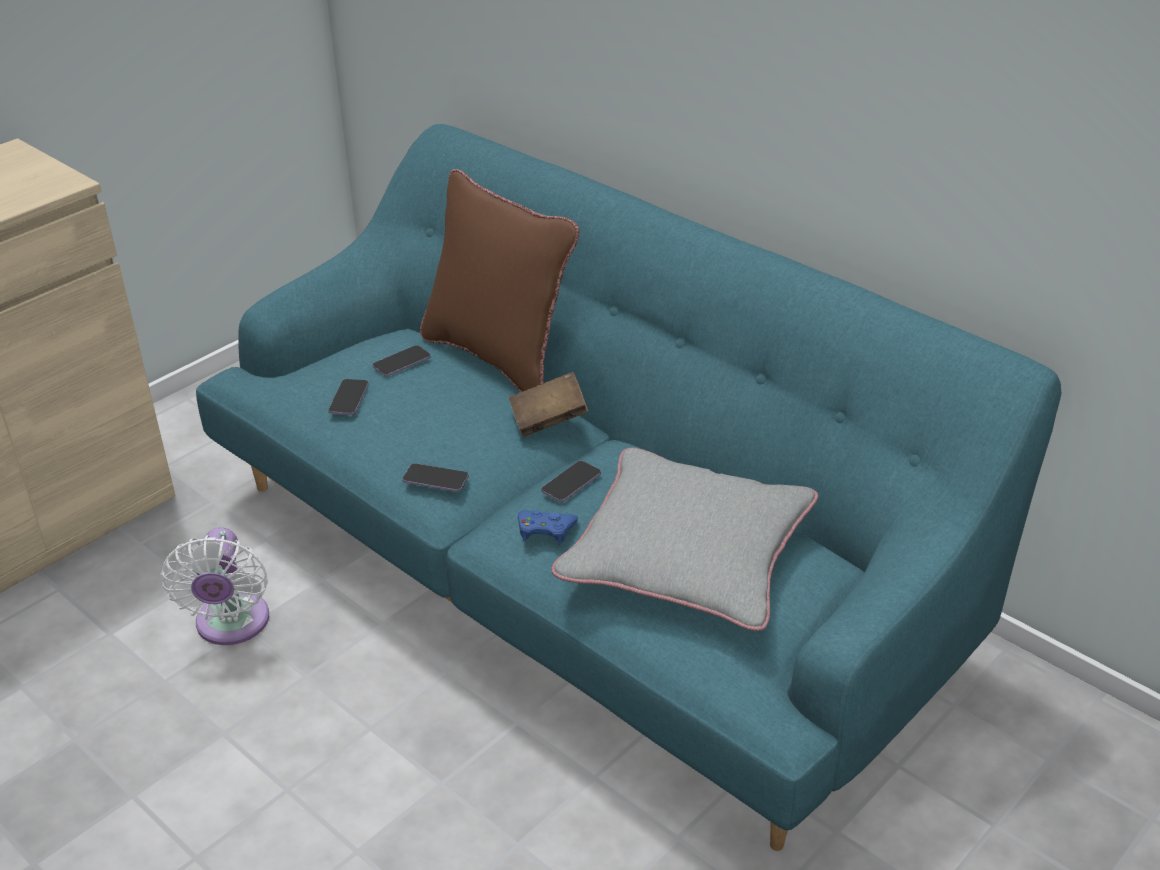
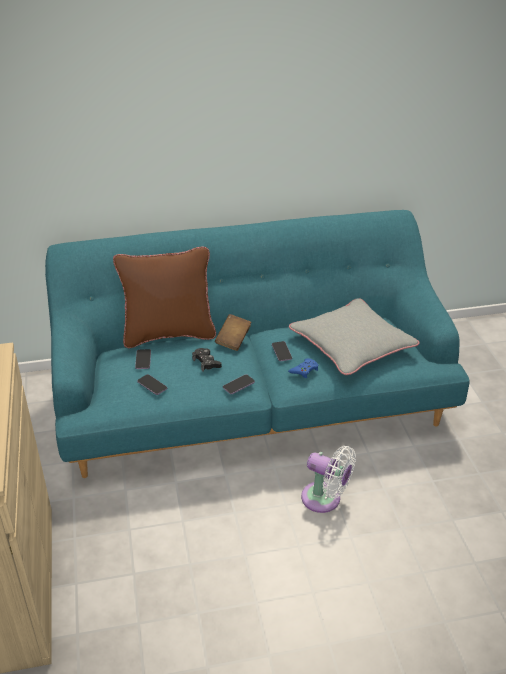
camera: 55 degrees left, 0 degrees up
white fan [160,527,269,645] -> white fan moved to [301,446,356,513]
none -> black game controller [192,348,222,371]

